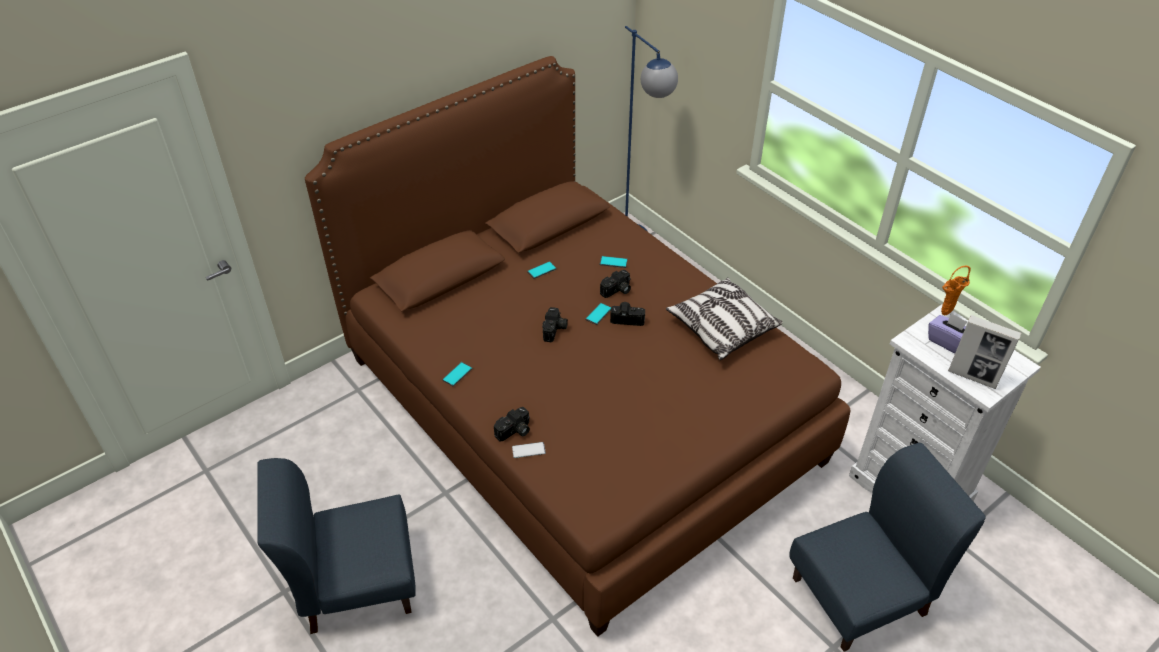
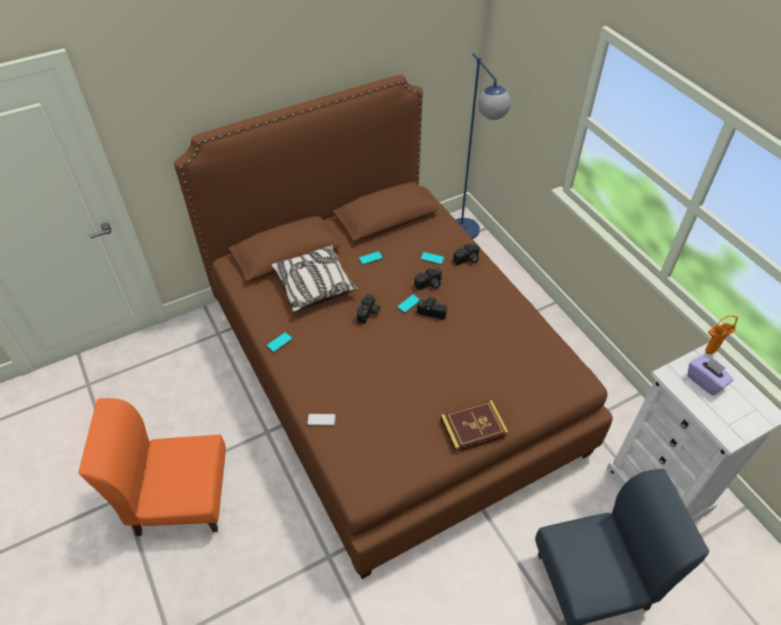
camera: 10 degrees right, 5 degrees up
blue chair [257,458,416,634] -> orange chair [79,398,226,536]
camera [494,407,530,442] -> camera moved to [453,243,480,265]
pillow [666,277,783,360] -> pillow moved to [271,245,358,313]
picture frame [948,315,1021,389] -> none
none -> book [440,400,508,453]

